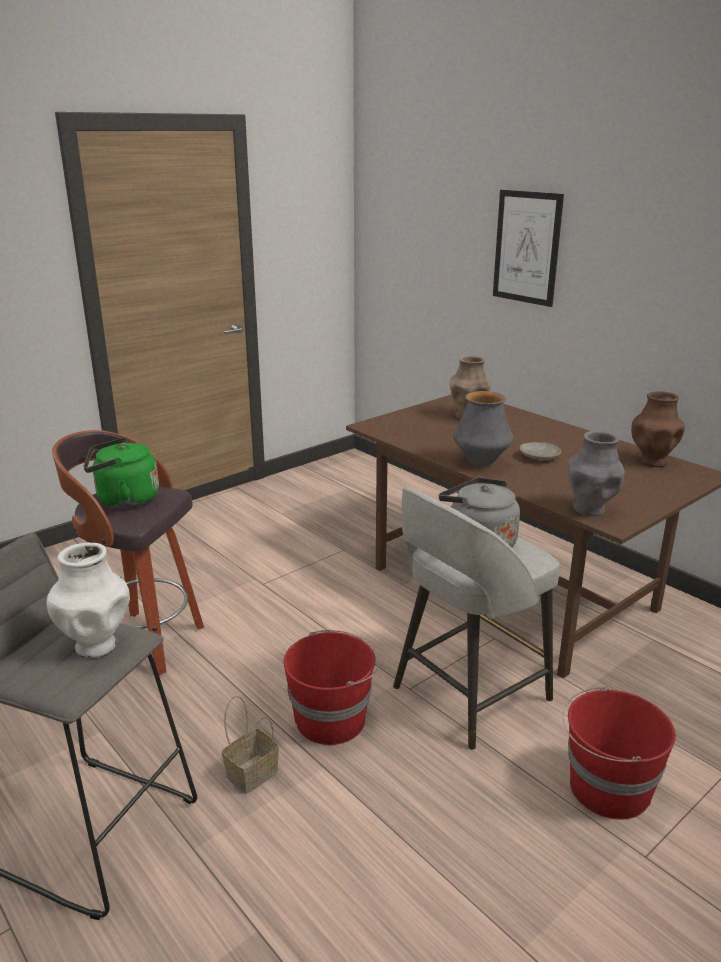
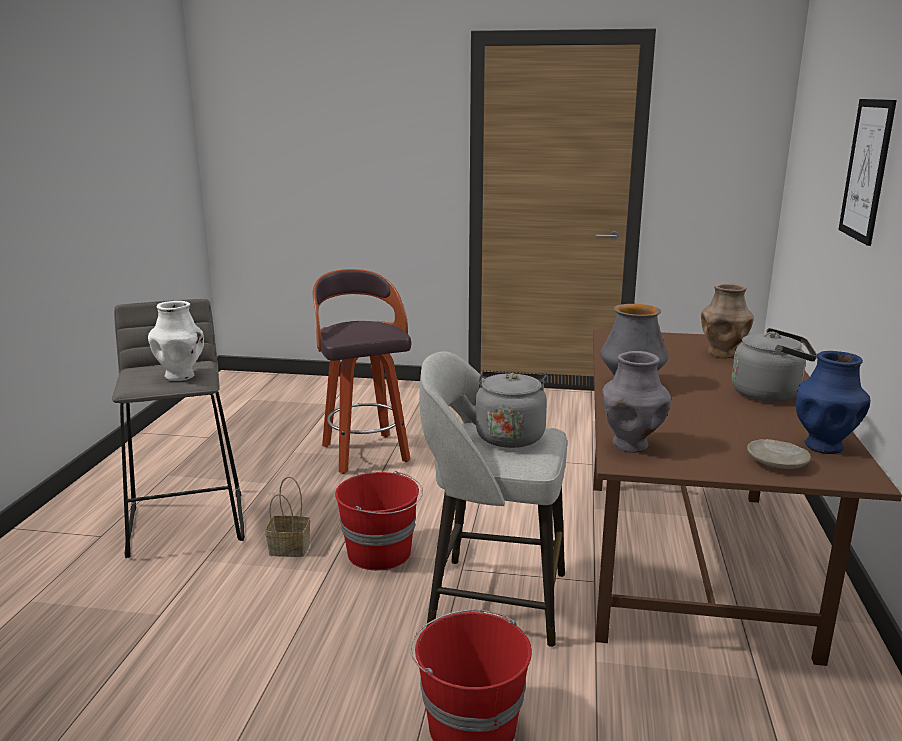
camera: 50 degrees right, 5 degrees down
green kettle [84,438,159,508] -> none
beige plate [520,442,561,461] -> beige plate moved to [747,439,811,469]
brown vase [631,391,685,467] -> blue vase [796,351,870,454]
none -> grey kettle [732,328,817,402]

